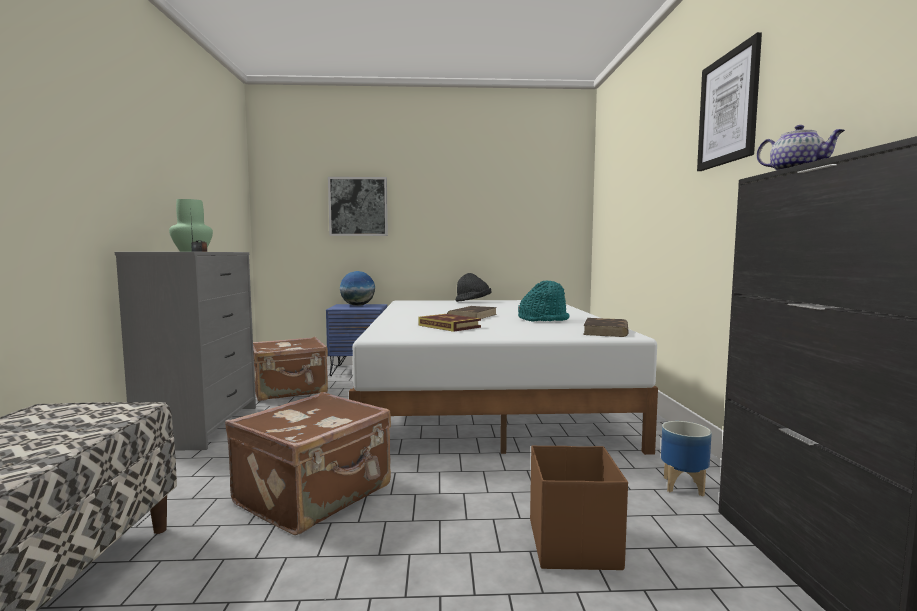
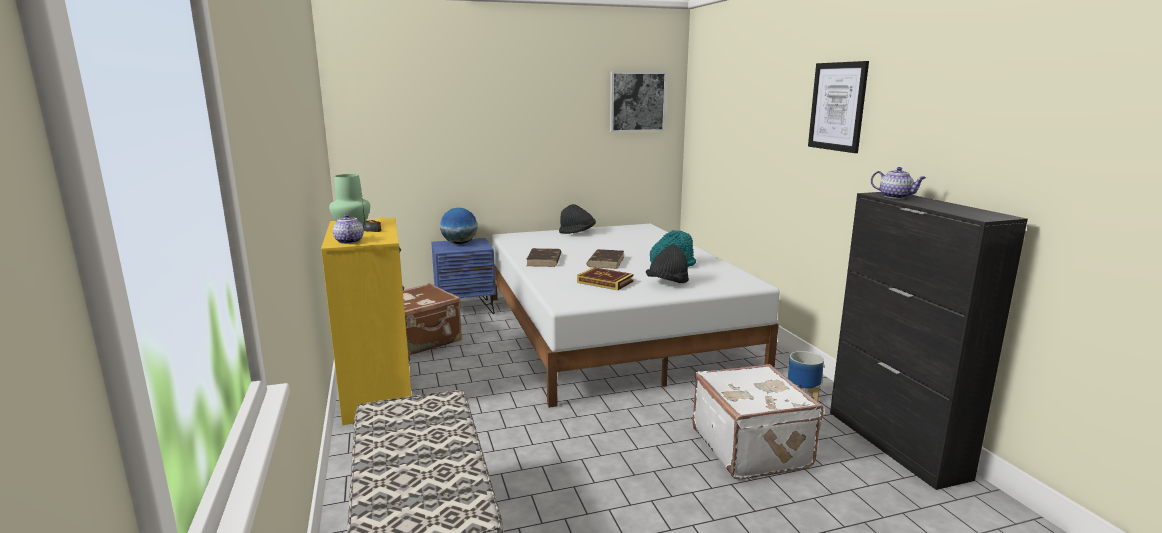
camera: 15 degrees left, 10 degrees up
grey dresser [115,252,256,451] -> yellow dresser [321,217,412,425]
brown suitcase [225,392,391,535] -> none
picture [328,177,388,236] -> picture moved to [610,71,667,132]
brown storage box [530,445,628,570] -> white suitcase [692,364,823,479]
brown book [583,318,629,337] -> brown book moved to [526,248,561,267]
none -> teapot [333,214,364,244]
none -> black hat [646,245,689,283]

